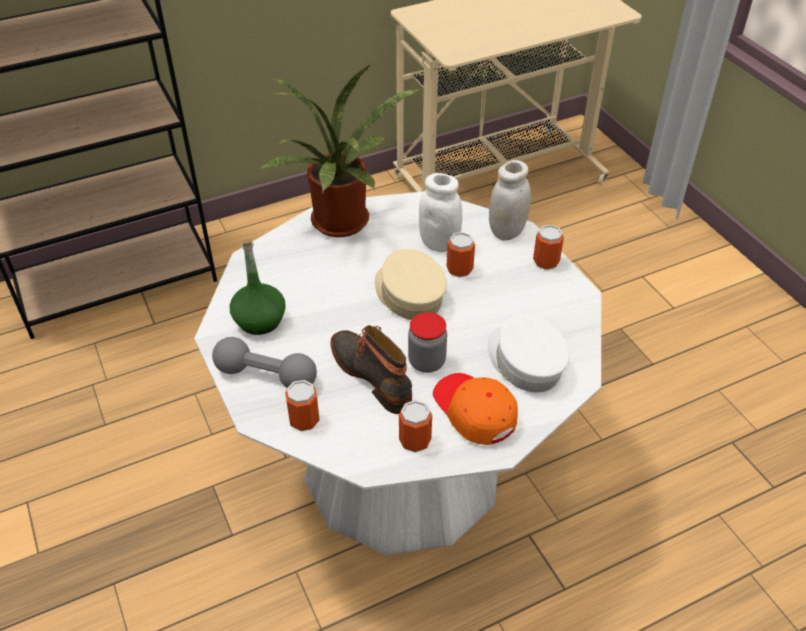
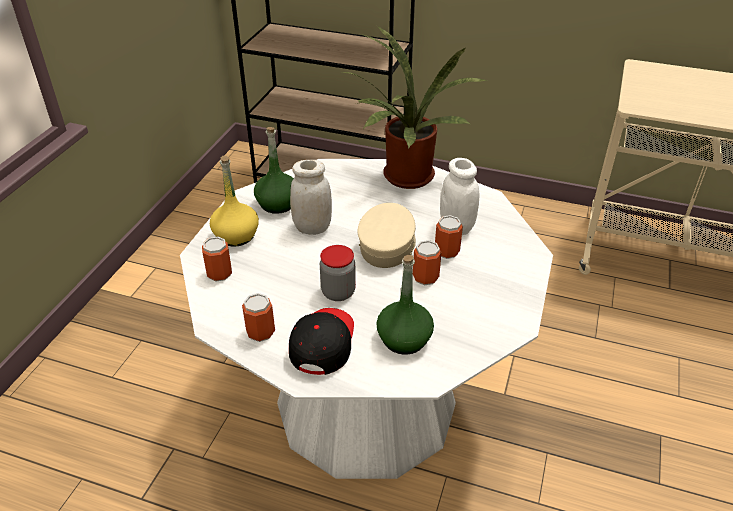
camera: 45 degrees right, 5 degrees down
grey dumbbell [212,337,317,388] -> yellow bottle [210,156,259,247]
boot [331,325,412,414] -> none
orange cap [433,373,518,445] -> black cap [289,308,354,375]
white cap [488,313,570,393] -> green bottle [376,255,434,355]
white jar [489,160,531,241] -> white jar moved to [290,160,332,235]
can [533,225,564,270] -> can moved to [413,240,442,285]

